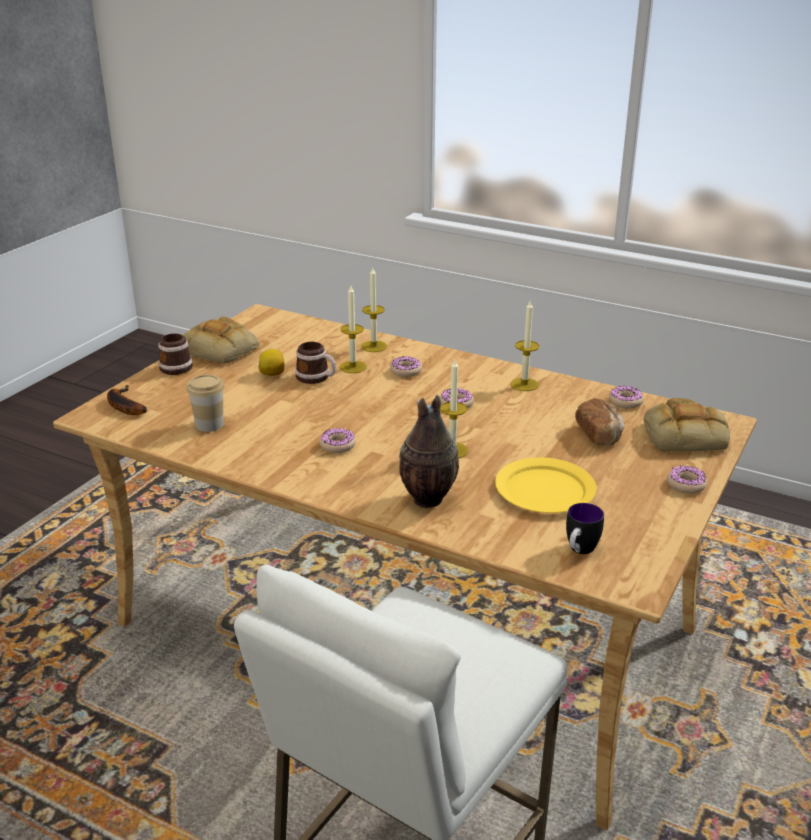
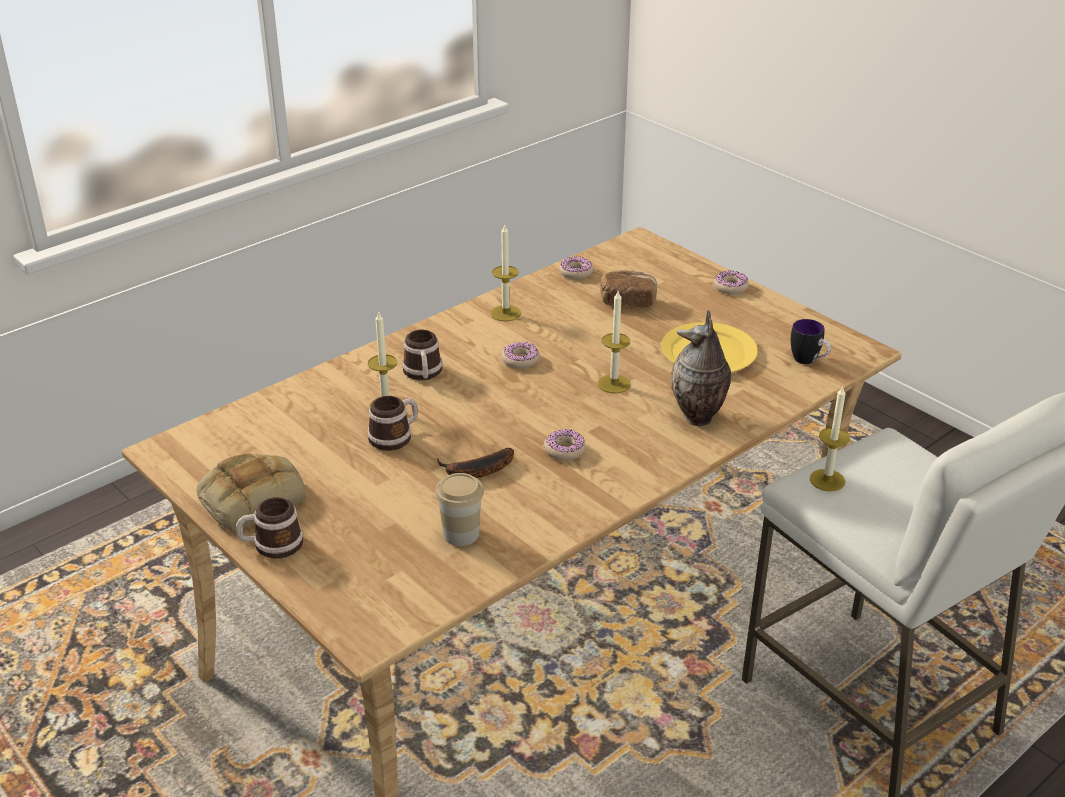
camera: 70 degrees left, 5 degrees up
banana [107,385,147,415] -> banana moved to [437,448,514,478]
lemon [258,349,285,376] -> none
candle [361,266,387,352] -> candle moved to [810,386,850,492]
donut [390,356,422,377] -> mug [402,330,442,380]
bread [643,398,730,451] -> none

